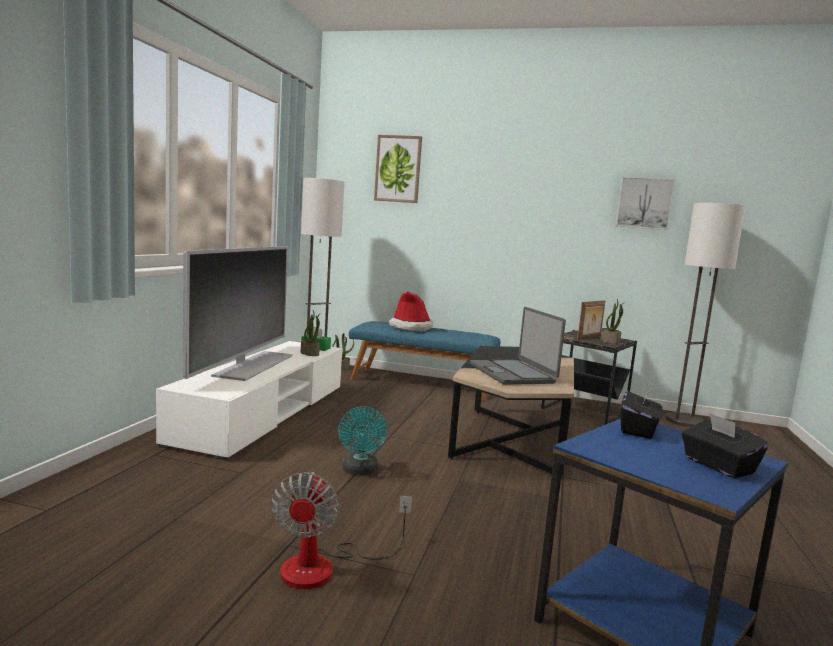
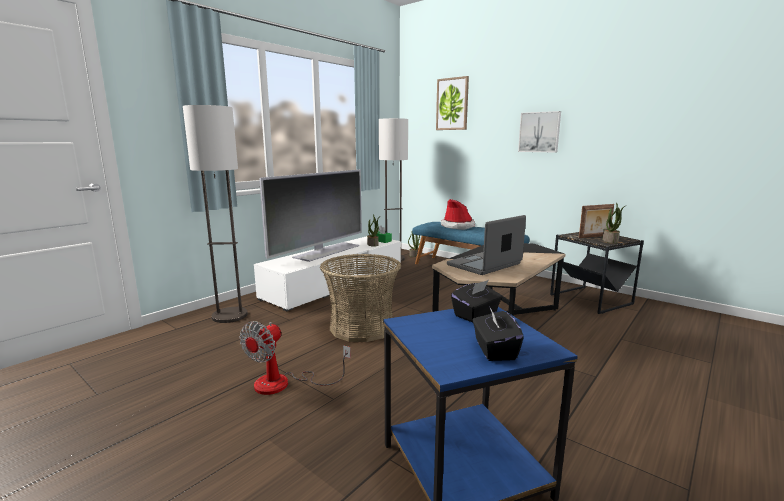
camera: 25 degrees right, 5 degrees up
turquoise fan [338,406,388,475] -> basket [320,254,401,342]
laptop [470,307,566,385] -> laptop turned 45 degrees clockwise [447,215,526,275]
picture [616,177,675,230] -> picture moved to [518,111,561,153]
floor lamp [665,203,746,427] -> floor lamp moved to [183,105,248,323]

